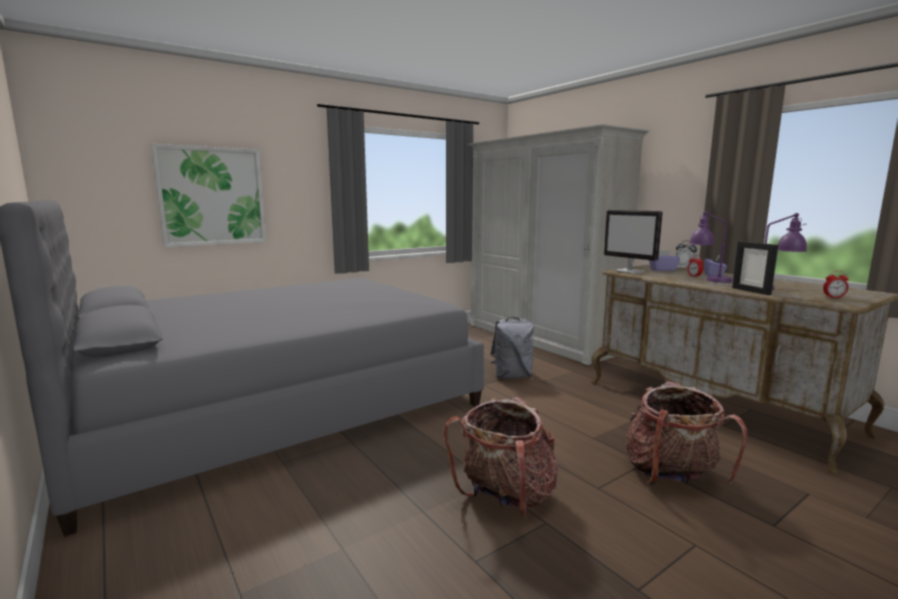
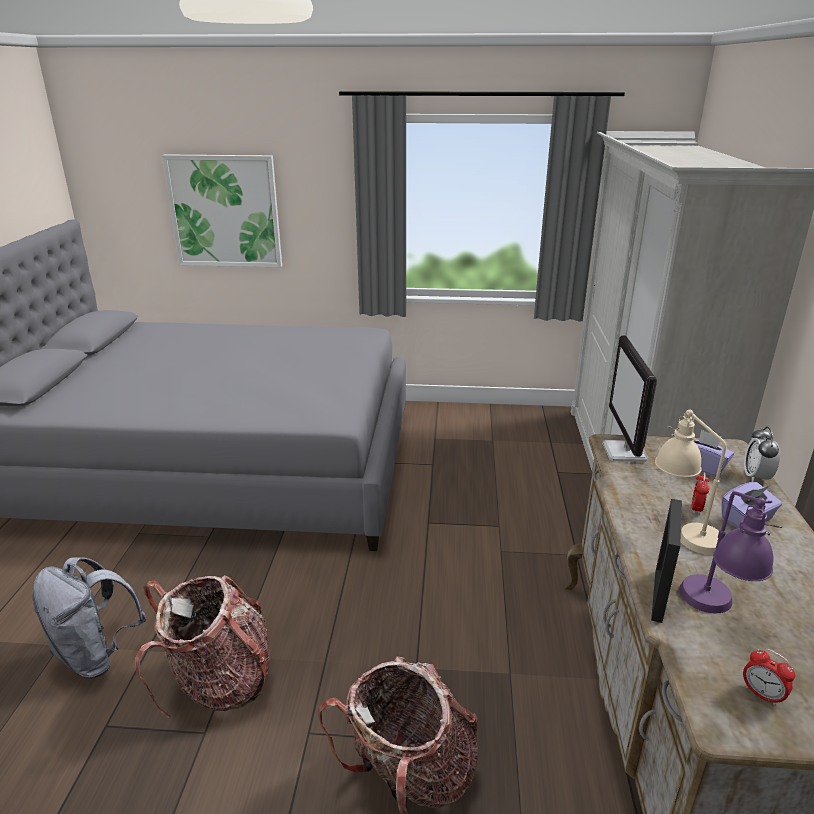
camera: 40 degrees right, 15 degrees up
grey backpack [490,317,534,379] -> grey backpack moved to [32,557,146,678]
purple table lamp [689,211,732,283] -> beige table lamp [655,410,726,555]

